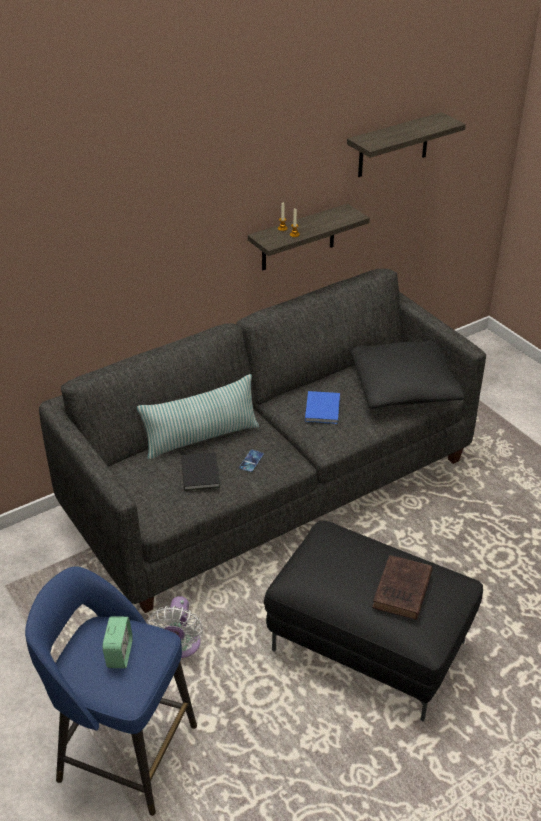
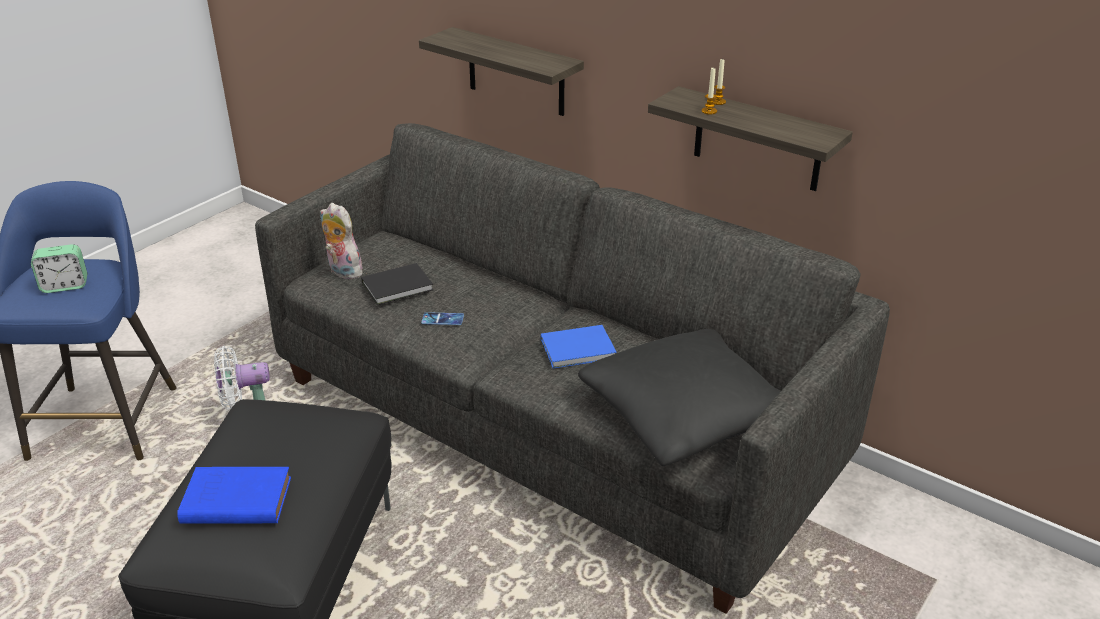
camera: 70 degrees right, 5 degrees down
pillow [137,374,259,459] -> none
shelf [347,112,466,177] -> shelf moved to [419,27,584,116]
brown book [372,555,433,620] -> blue book [177,467,291,524]
none -> plush toy [320,203,364,279]

